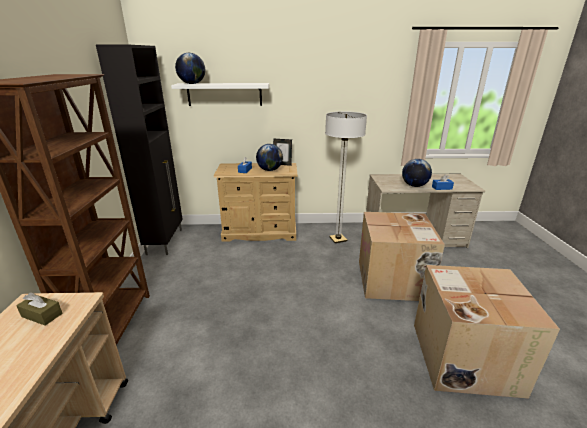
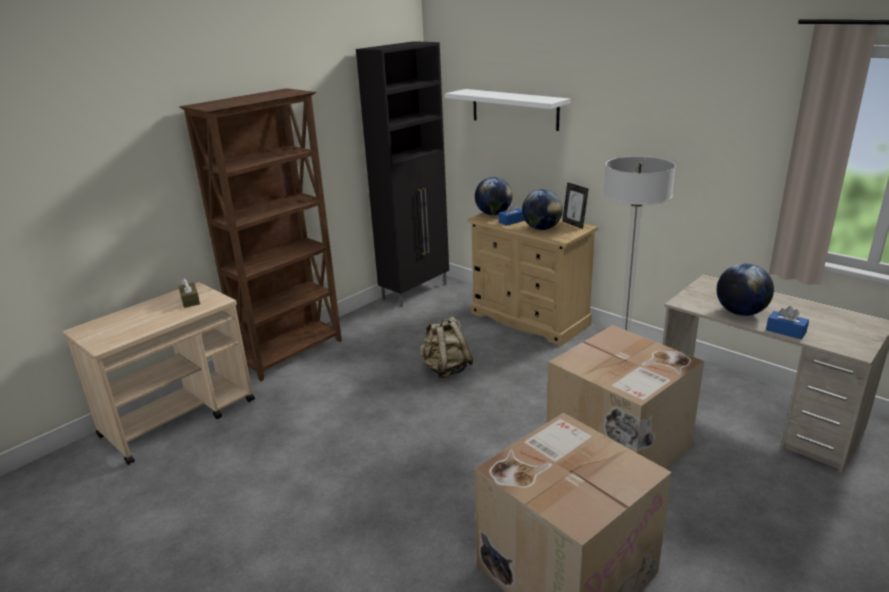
camera: 45 degrees right, 0 degrees up
globe [175,53,205,84] -> globe moved to [475,177,513,215]
none -> beige backpack [420,316,473,379]

